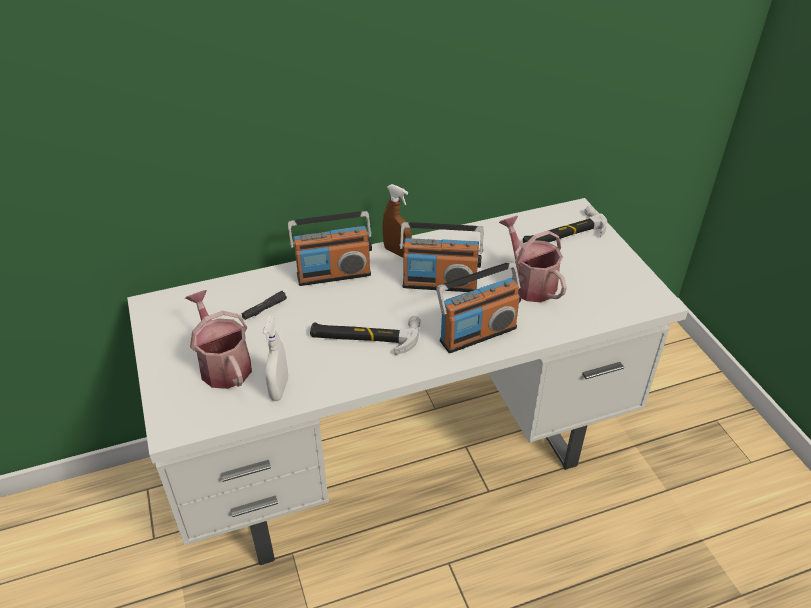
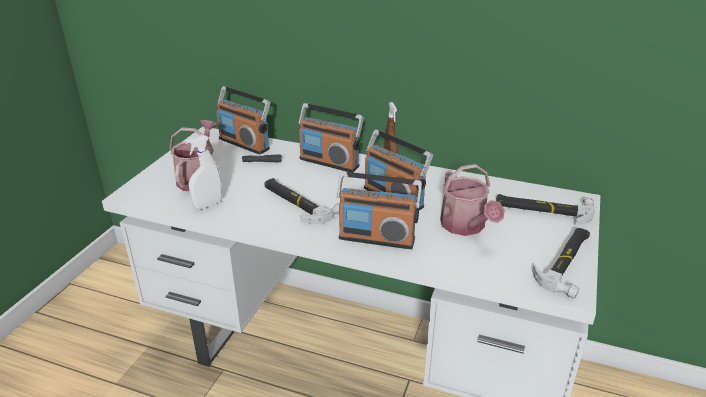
camera: 40 degrees right, 10 degrees down
watering can [499,216,567,302] -> watering can turned 150 degrees clockwise [440,164,505,236]
none -> radio [216,86,270,154]
none -> hammer [532,228,590,299]

